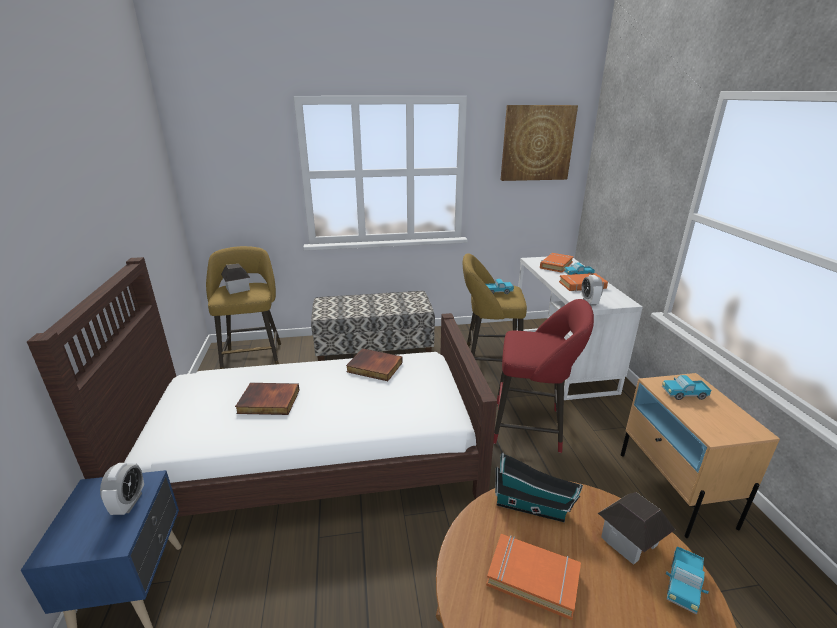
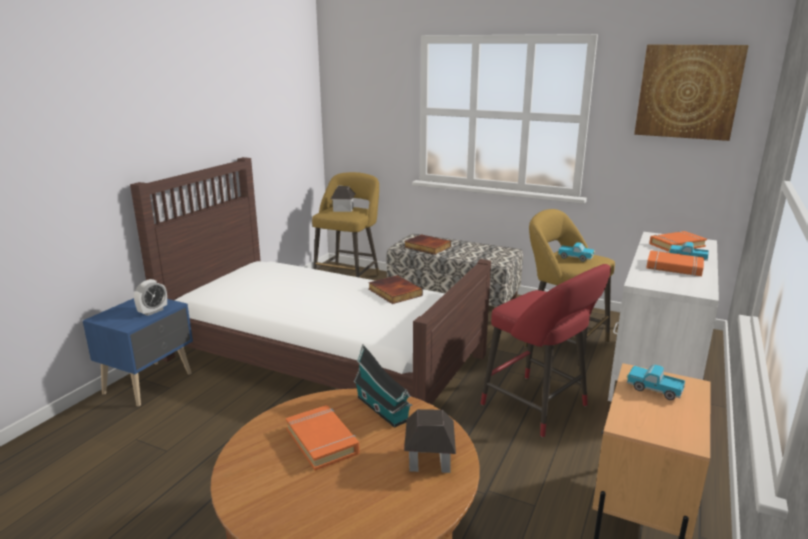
camera: 35 degrees right, 5 degrees down
book [235,383,300,415] -> book moved to [404,234,451,255]
alarm clock [582,275,603,306] -> none
toy truck [666,546,709,614] -> none

